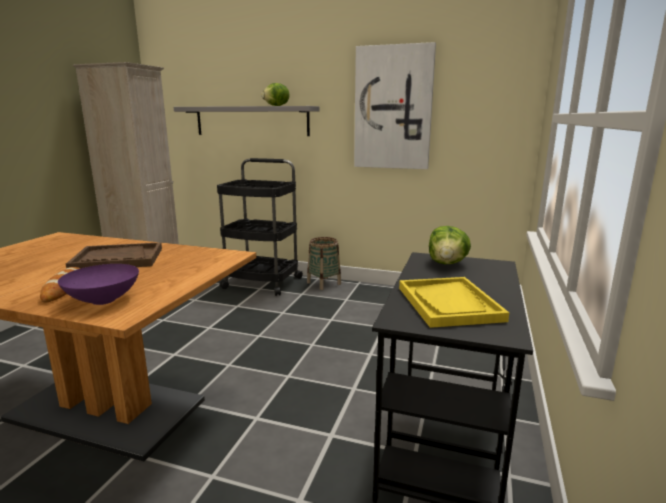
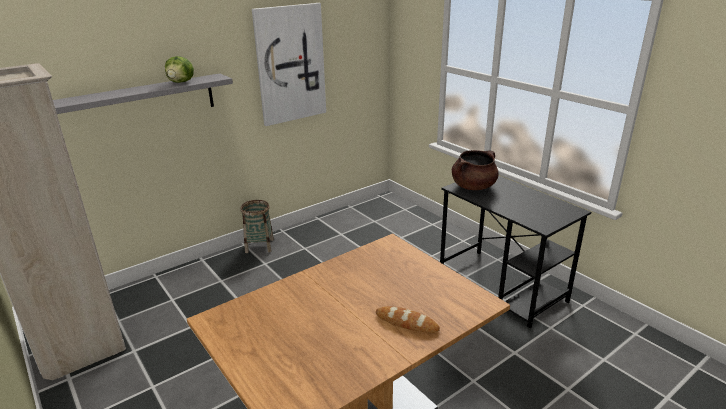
camera: 55 degrees left, 10 degrees up
purple bowl [58,264,139,305] -> none
brown tray [66,242,162,269] -> none
black cart [217,158,303,296] -> none
yellow tray [399,277,509,328] -> none
lettuce [429,226,471,264] -> brown cooking pot [452,150,499,190]

